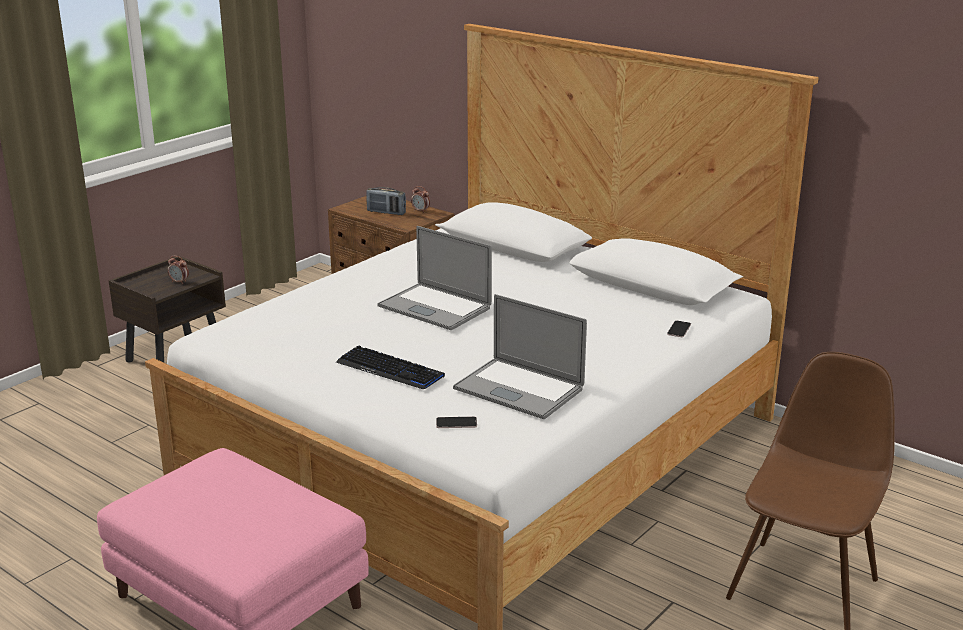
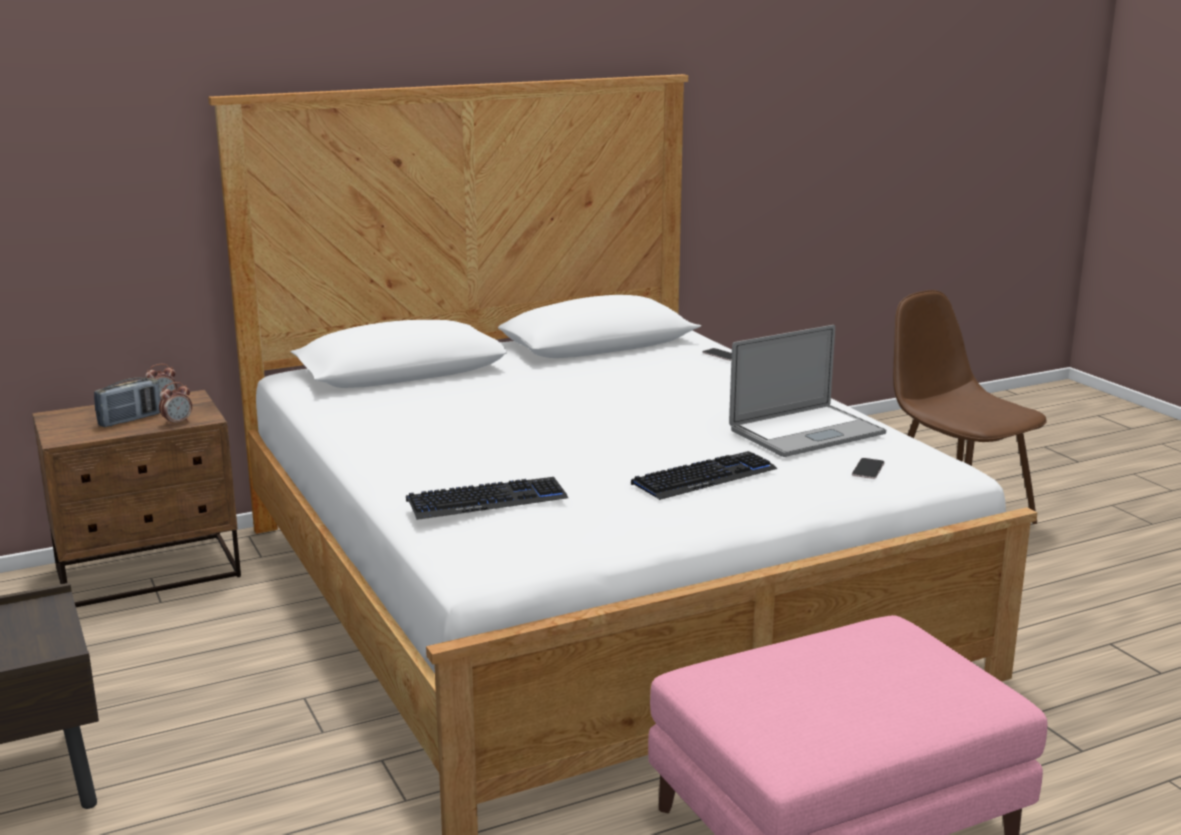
camera: 65 degrees left, 5 degrees down
alarm clock [168,256,189,284] -> alarm clock moved to [159,382,192,426]
laptop [378,226,492,330] -> none
none -> keyboard [406,477,568,520]

